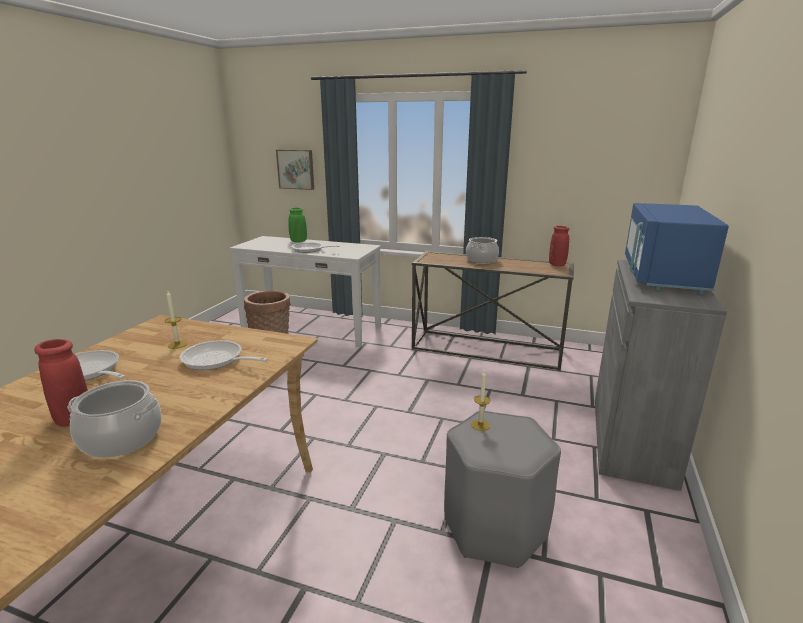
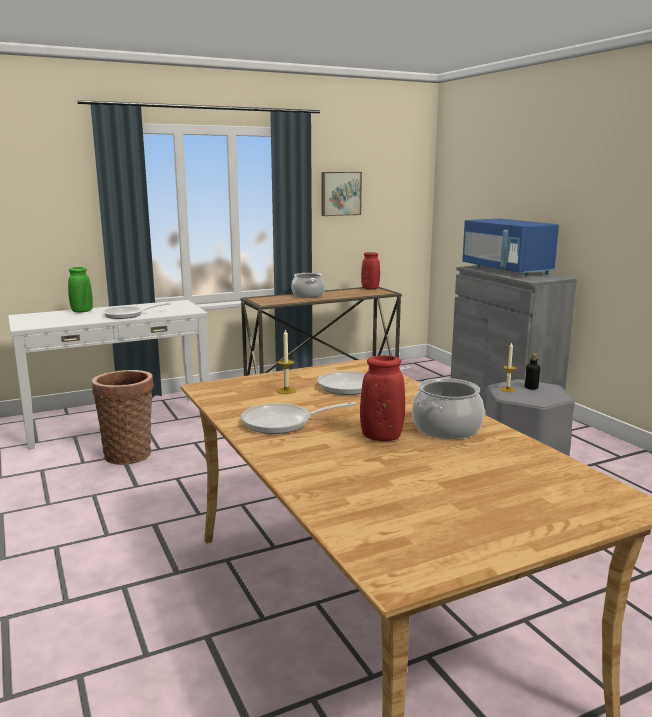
camera: 45 degrees left, 5 degrees down
picture [276,150,314,190] -> picture moved to [321,172,362,216]
none -> bottle [525,353,540,389]

